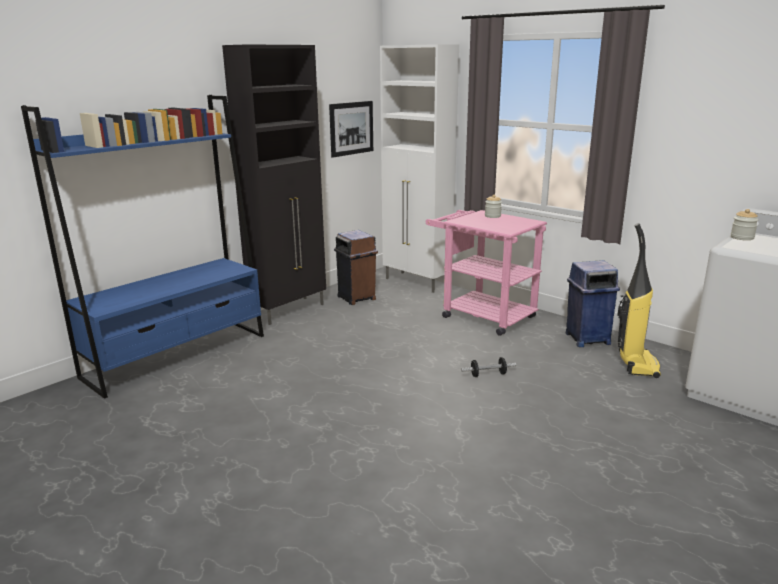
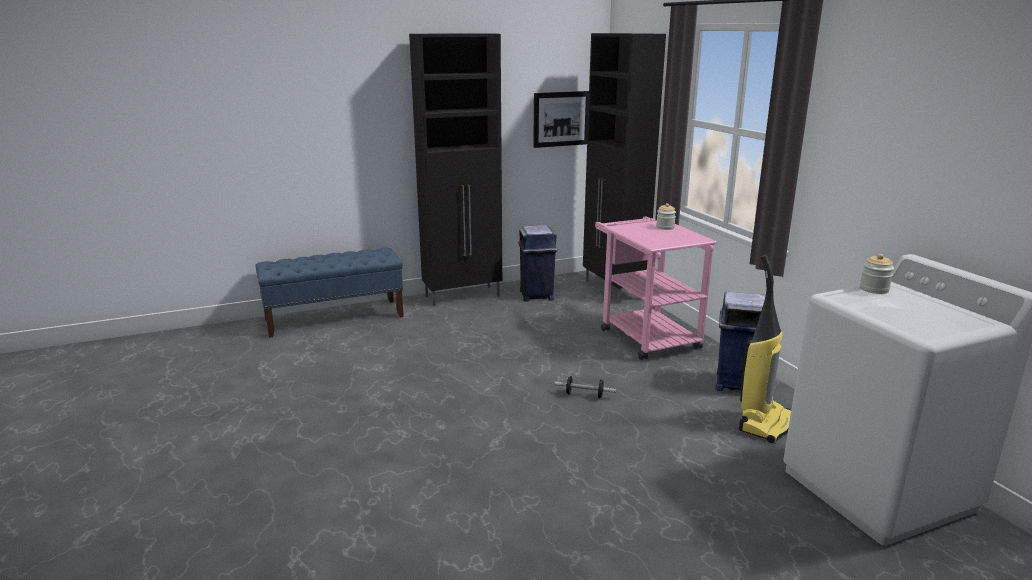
camera: 25 degrees right, 0 degrees up
blue bookcase [21,95,264,399] -> blue bench [255,248,404,338]
brown trash can [334,230,378,305] -> blue trash can [518,225,557,301]
white cabinet [380,44,459,293] -> black cabinet [583,33,666,304]

